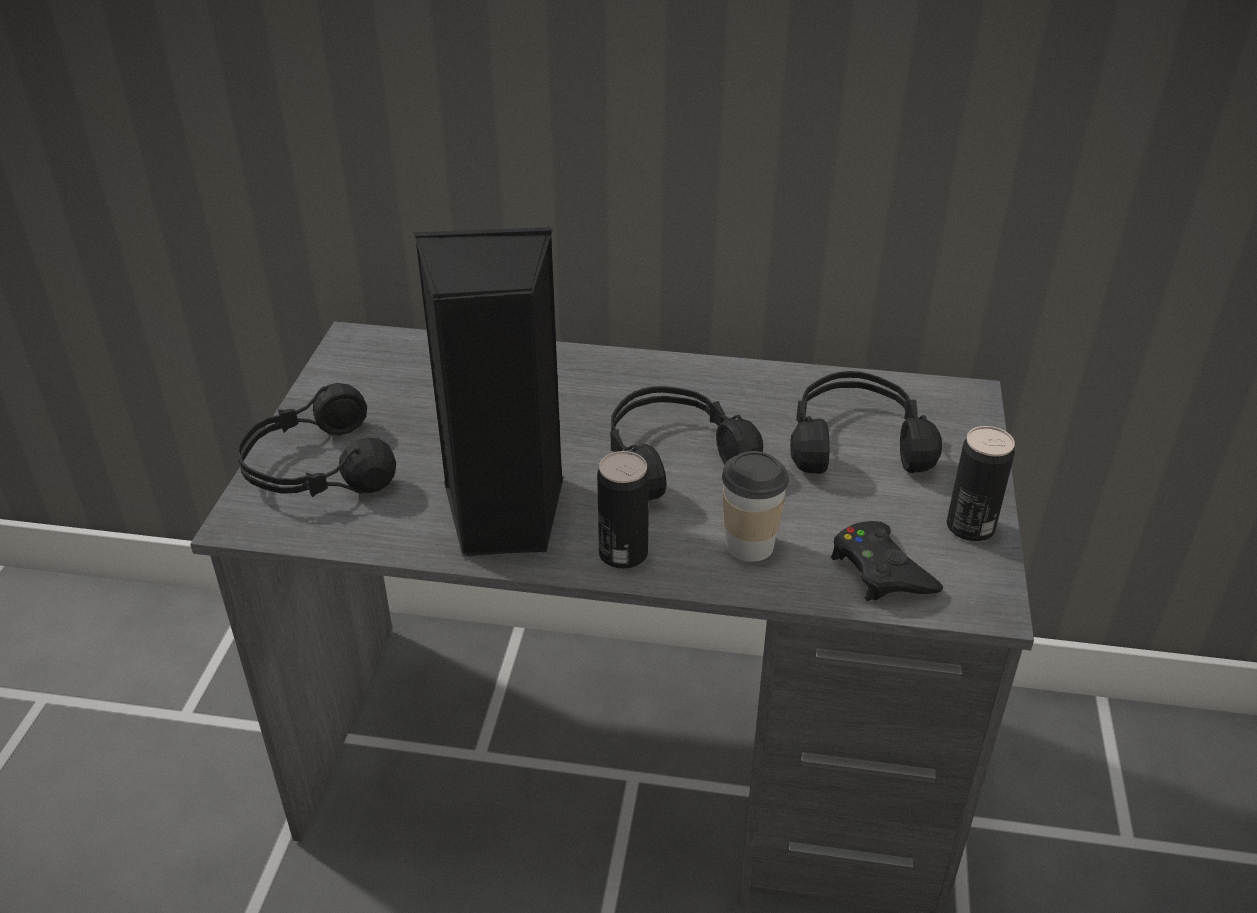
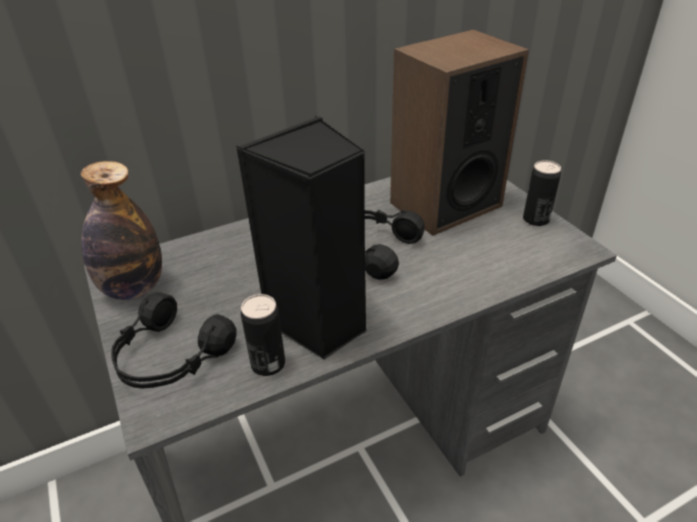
camera: 35 degrees left, 0 degrees up
can [597,451,649,569] -> can moved to [241,294,285,376]
cup [722,451,789,562] -> none
black headphones [790,371,942,474] -> speaker [390,29,529,236]
black game controller [831,521,943,601] -> none
none -> bottle [81,161,162,300]

